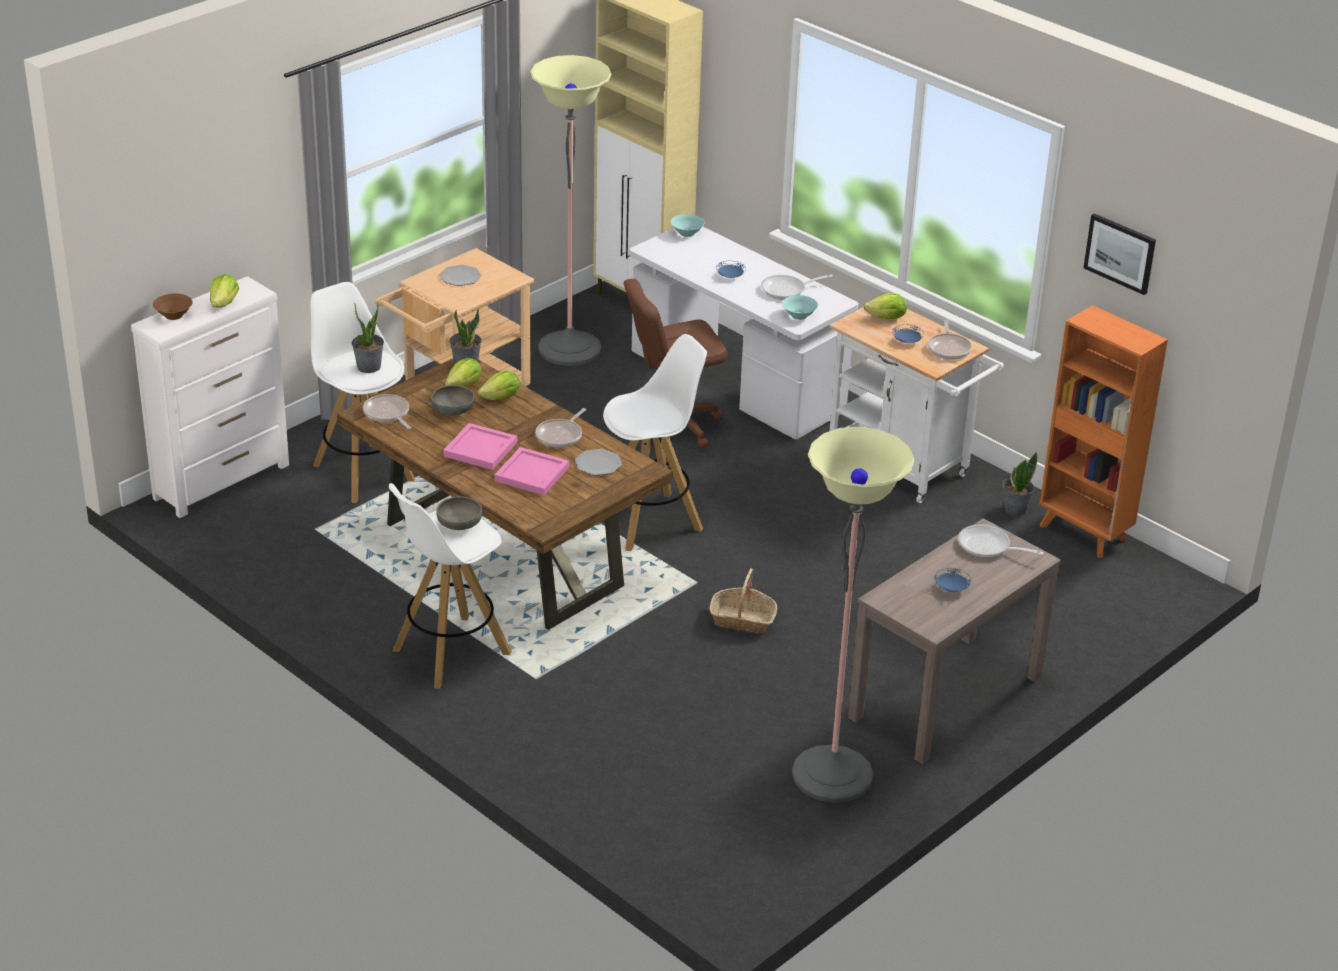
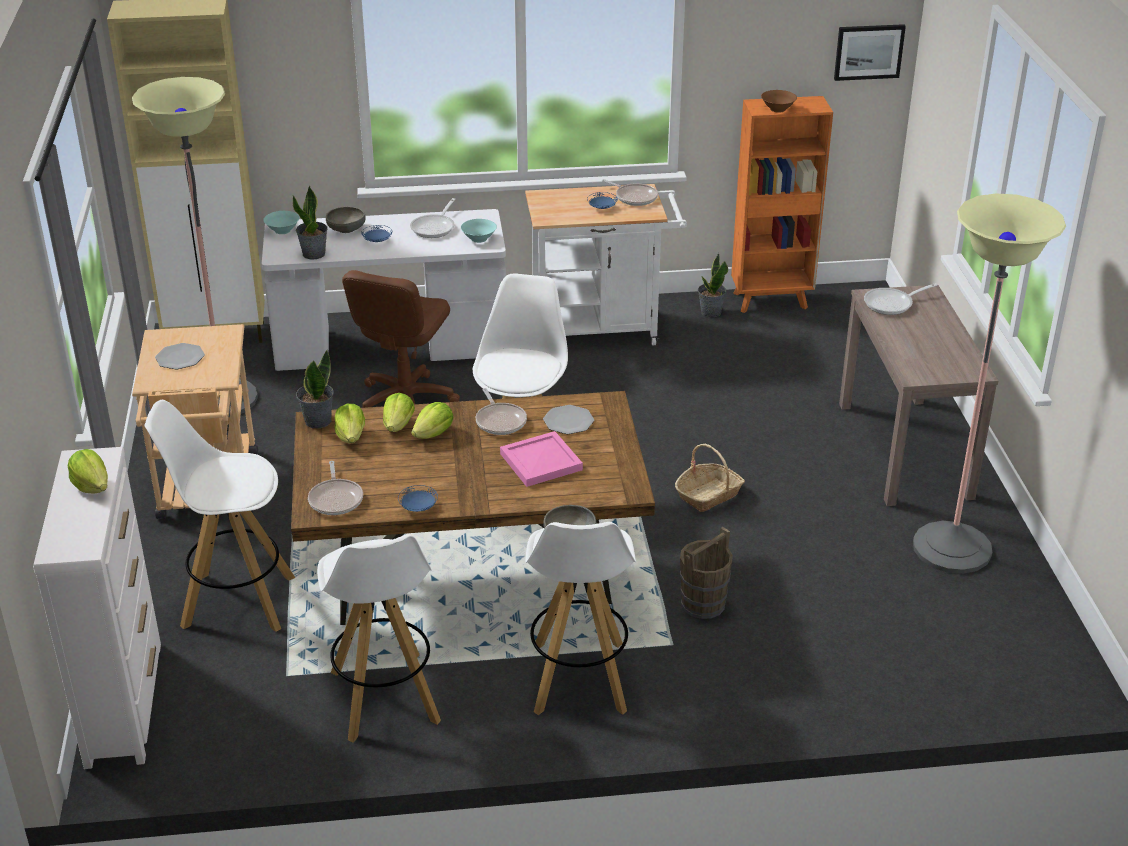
camera: 50 degrees left, 0 degrees up
brown bowl [153,293,192,320] -> brown bowl moved to [761,90,797,113]
potted plant [352,301,384,373] -> potted plant moved to [293,185,328,259]
frying pan [363,394,411,429] -> frying pan turned 105 degrees counterclockwise [308,461,363,515]
grey bowl [431,385,475,416] -> grey bowl moved to [326,206,366,233]
pink tray [444,423,517,470] -> none
lettuce [864,293,907,319] -> lettuce moved to [411,402,453,439]
blue plate [935,568,971,592] -> blue plate moved to [398,485,438,512]
picture [1083,214,1156,295] -> picture moved to [834,24,906,81]
none -> white stool [317,534,441,743]
none -> brown bucket [680,527,733,619]

